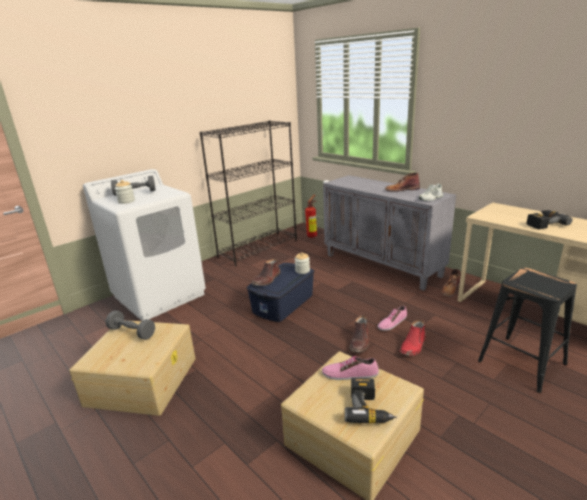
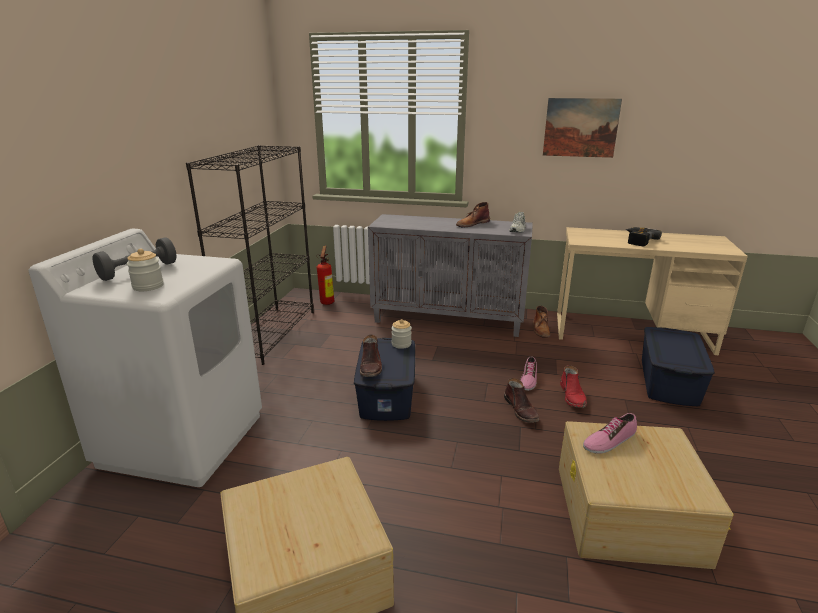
camera: 35 degrees left, 0 degrees up
grey dumbbell [105,310,155,340] -> none
power drill [345,378,397,424] -> none
black stool [478,268,577,393] -> blue storage box [642,327,715,406]
none -> picture [543,98,622,158]

